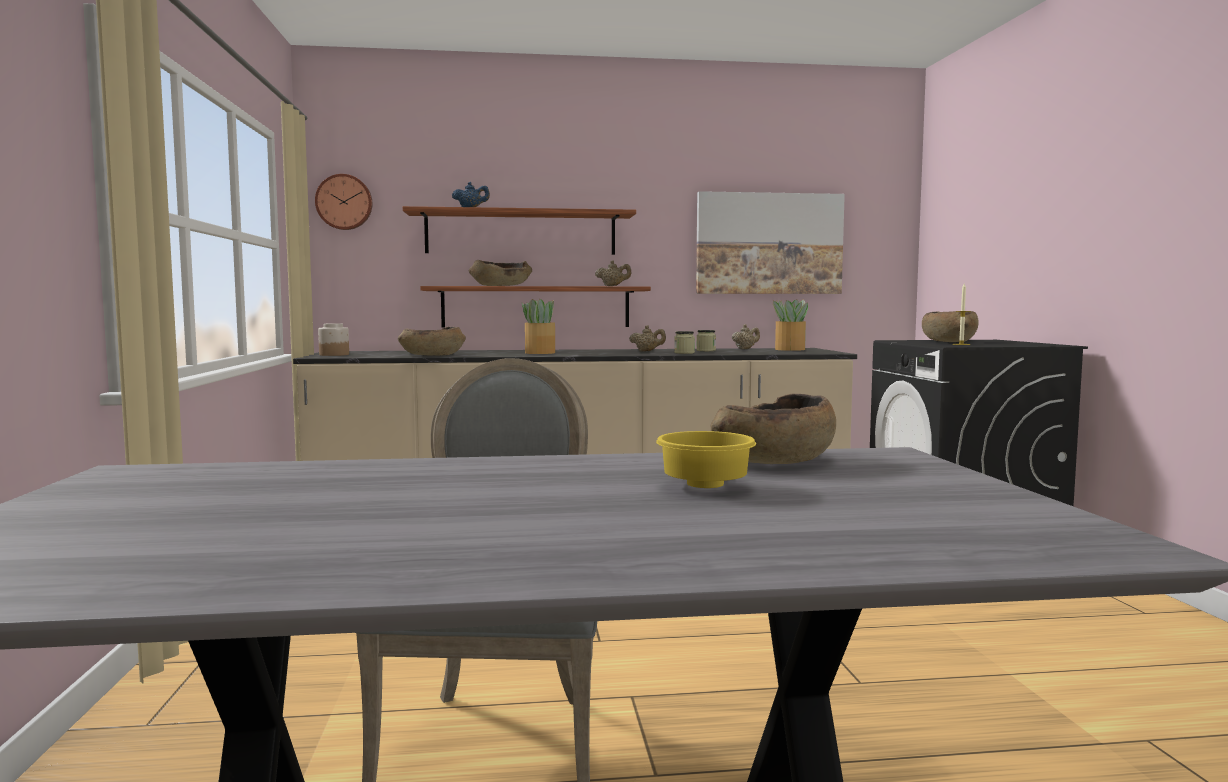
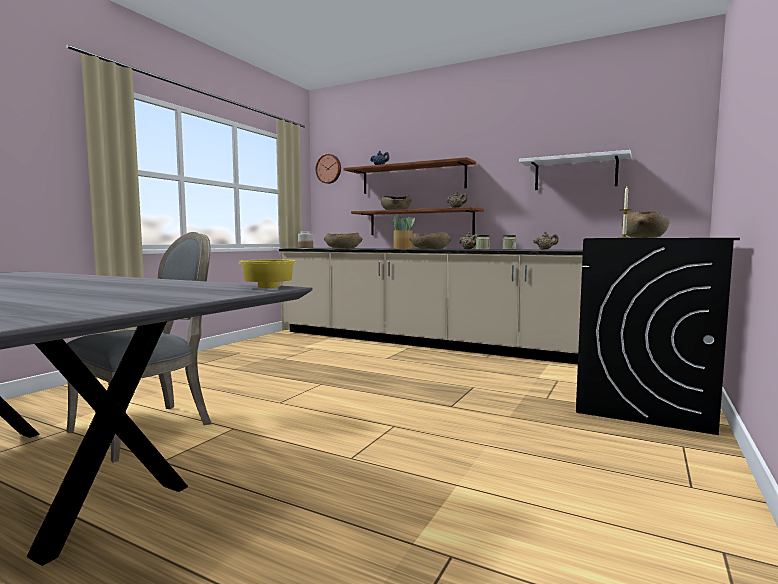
camera: 35 degrees right, 0 degrees up
yellow bowl [656,431,756,488] -> yellow bowl moved to [239,259,296,288]
picture [696,191,845,294] -> white shelf [519,150,631,190]
brown bowl [711,394,836,464] -> brown bowl moved to [410,232,451,249]
potted plant [773,299,808,351] -> none

